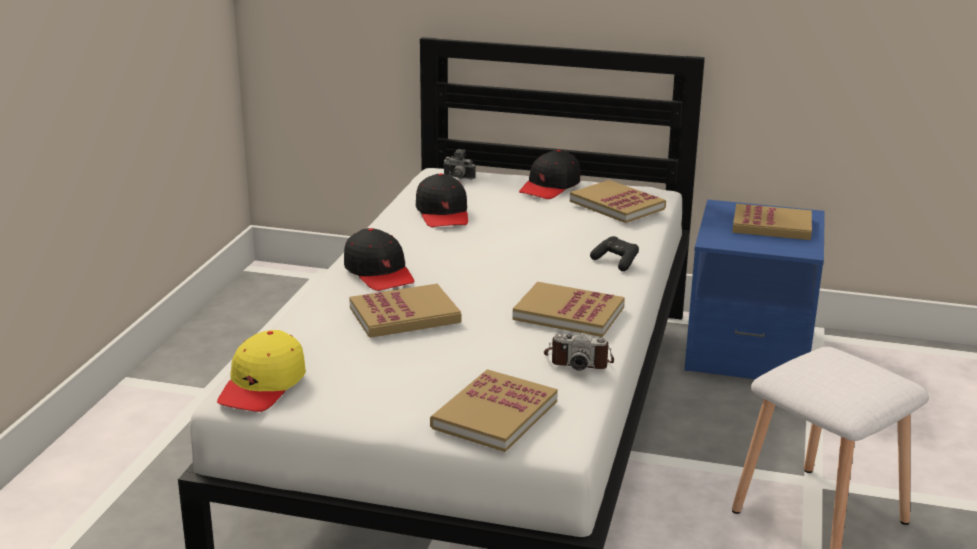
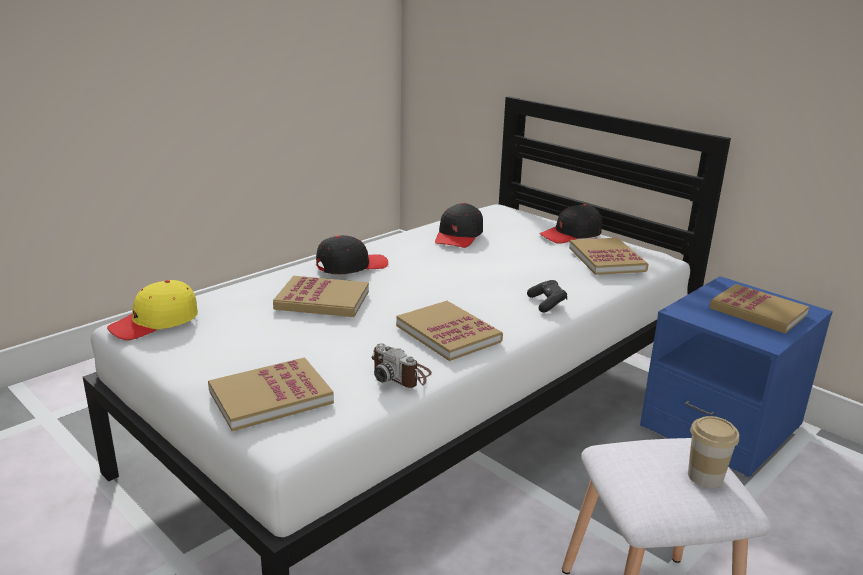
camera: 30 degrees right, 0 degrees up
black cap [344,228,414,291] -> black cap turned 120 degrees counterclockwise [316,235,388,274]
camera [443,149,476,180] -> none
none -> cup [688,416,739,488]

